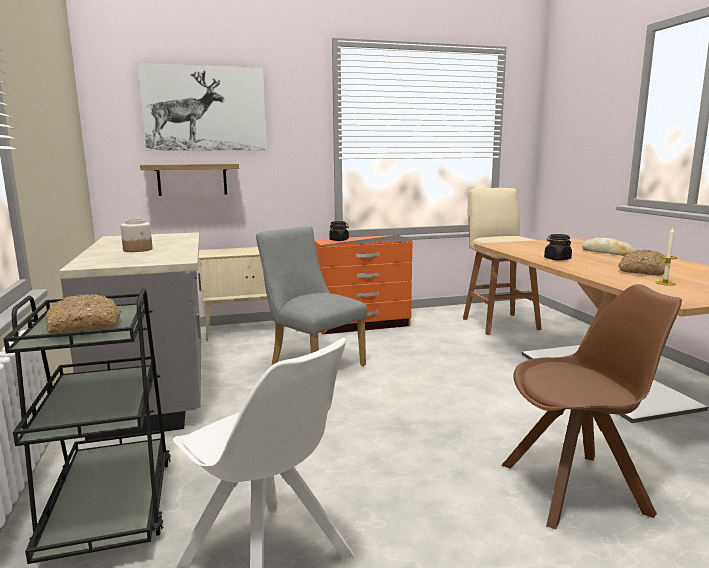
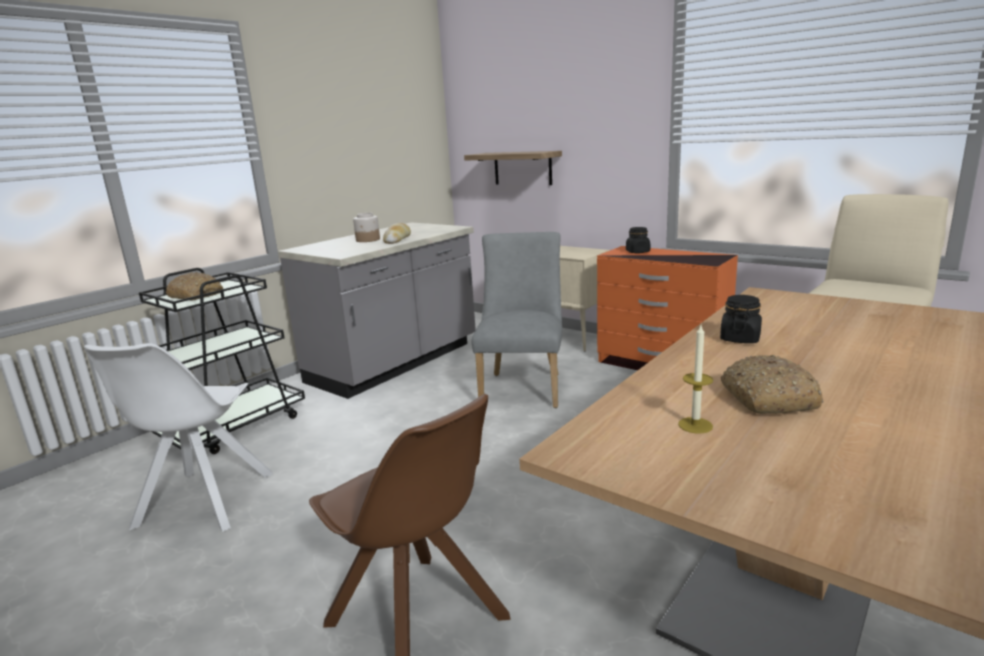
camera: 55 degrees right, 5 degrees up
picture [138,63,267,151] -> none
bread [582,238,634,256] -> bread moved to [383,223,411,244]

